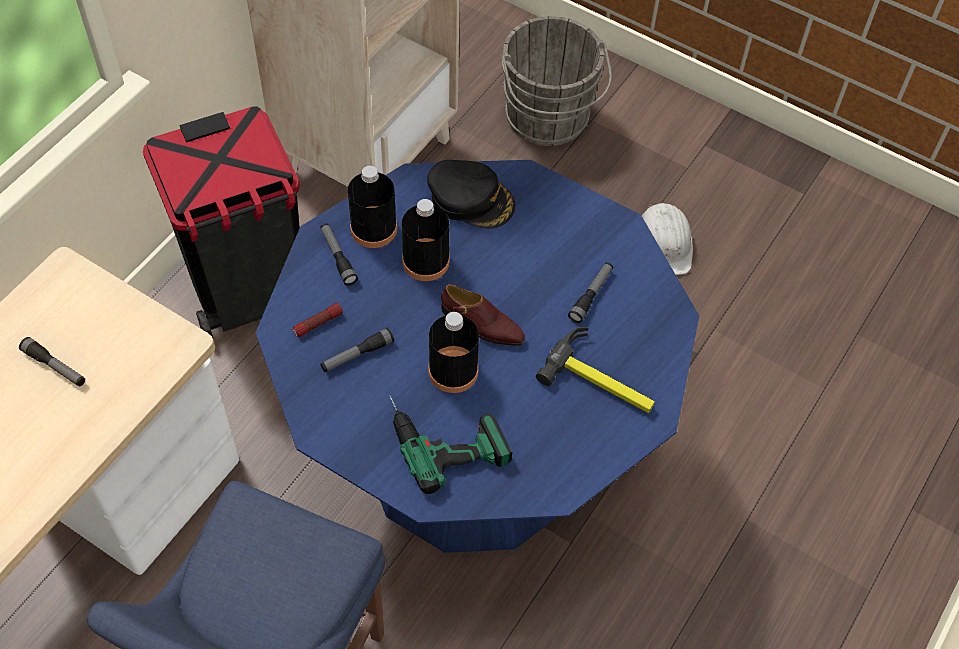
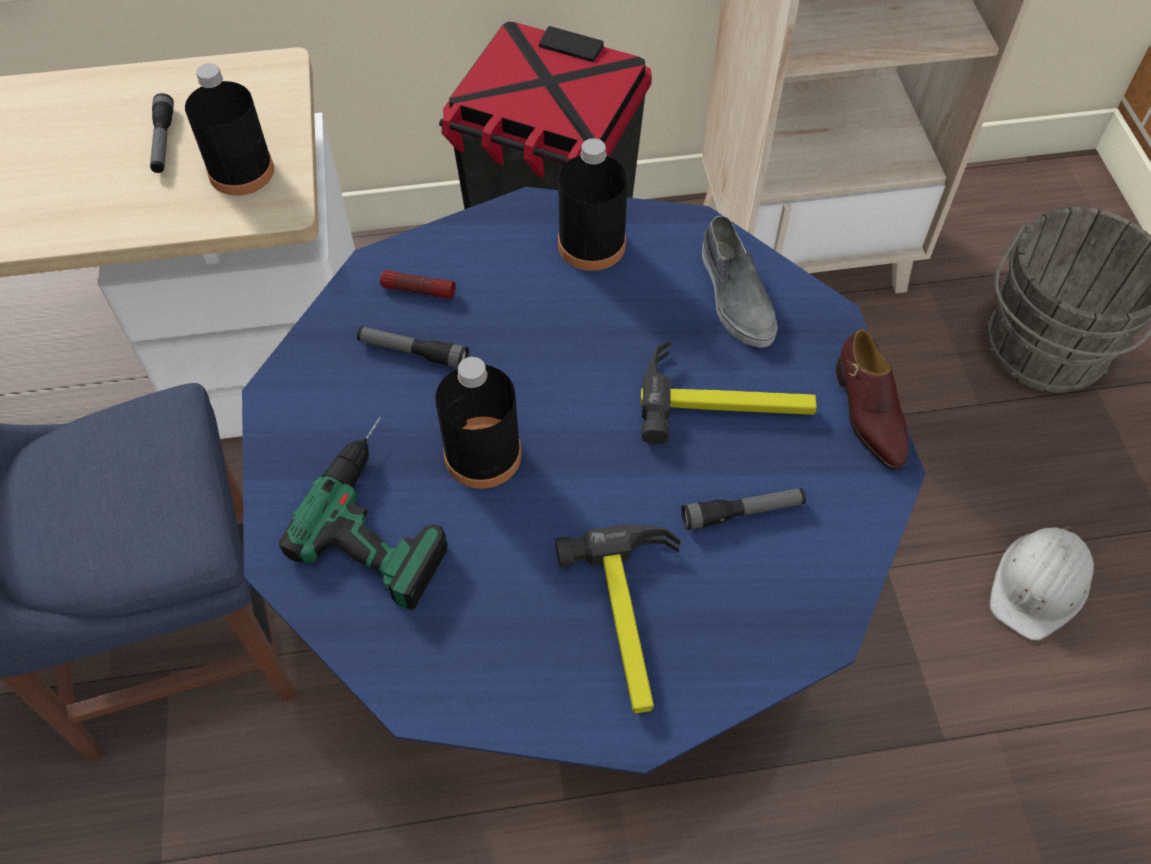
camera: 50 degrees right, 0 degrees up
flashlight [320,223,358,286] -> none
black bottle [402,199,450,281] -> black bottle moved to [185,64,274,195]
black cap [427,160,515,228] -> grey shoe [702,215,778,348]
brown shoe [441,284,525,346] -> brown shoe moved to [836,329,909,470]
none -> hammer [641,340,817,445]

